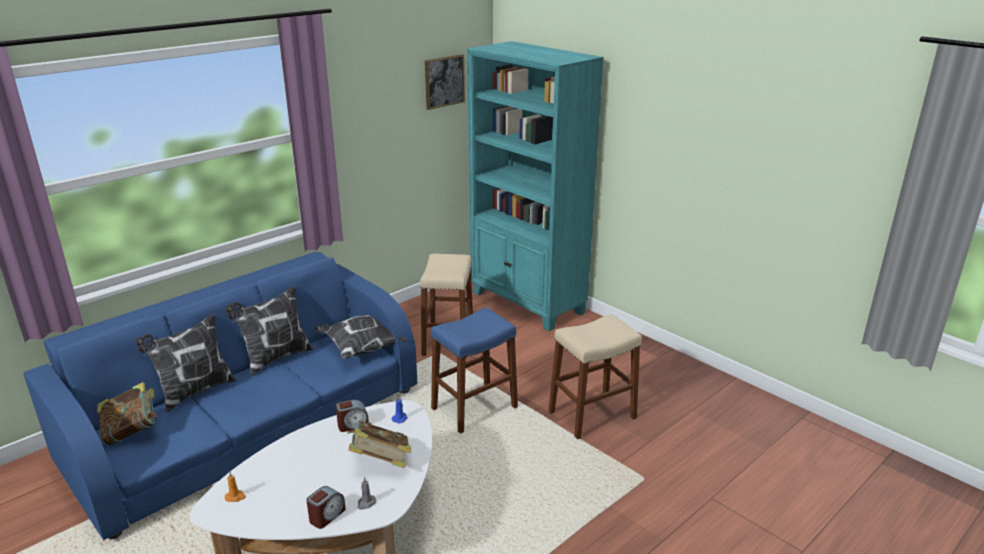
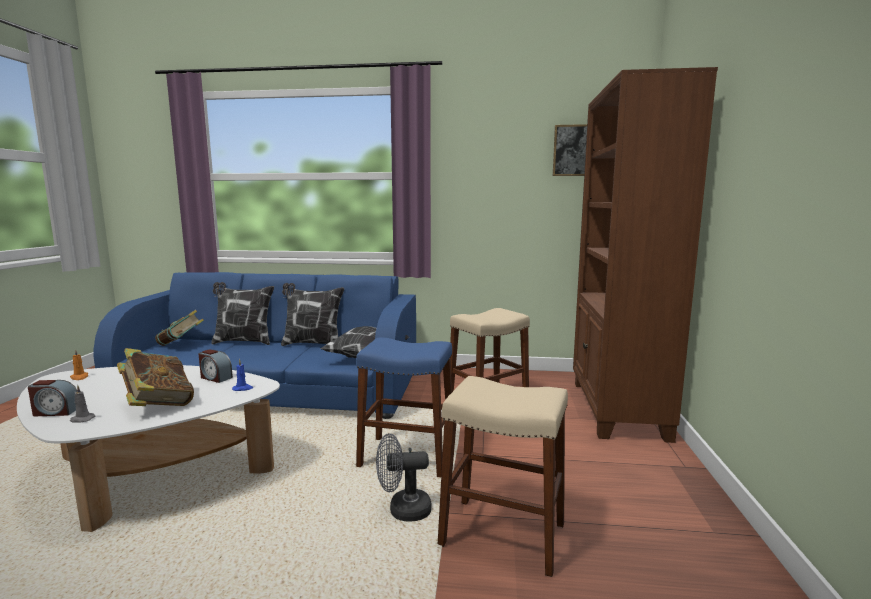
camera: 50 degrees right, 15 degrees down
turquoise bookcase [467,41,604,331] -> brown bookcase [573,67,718,443]
none -> grey fan [376,433,432,522]

